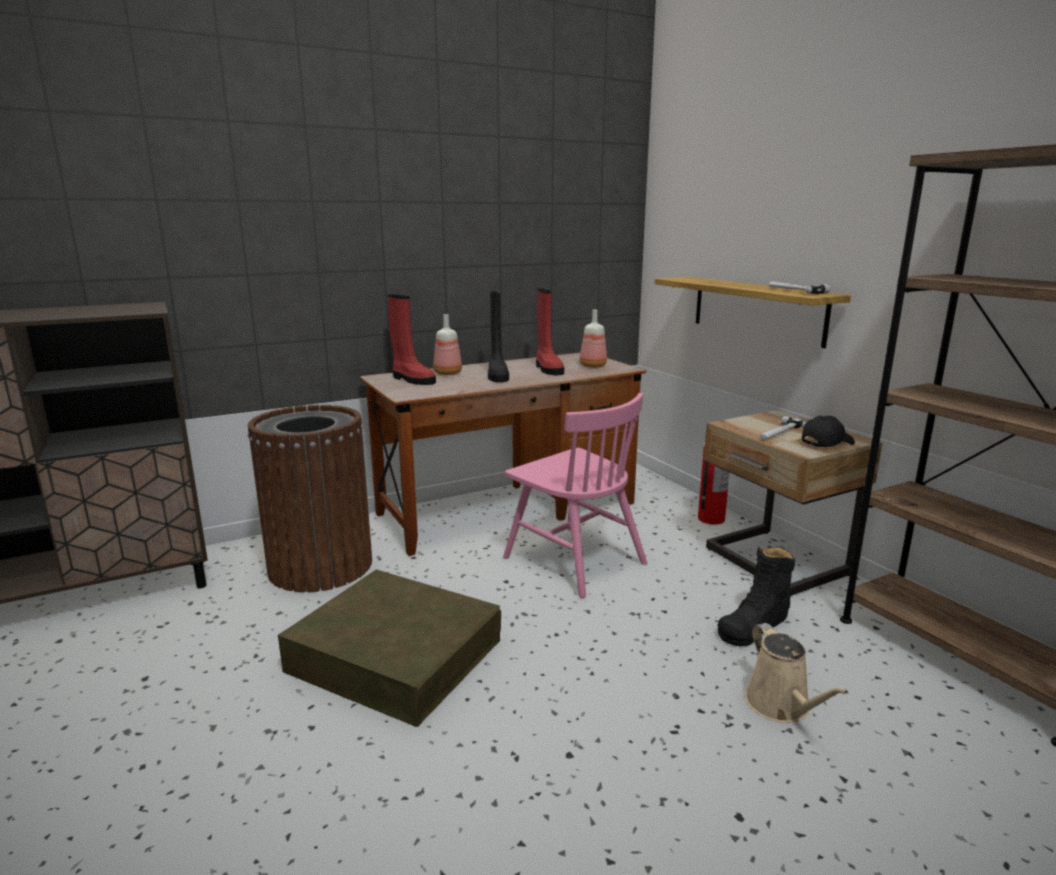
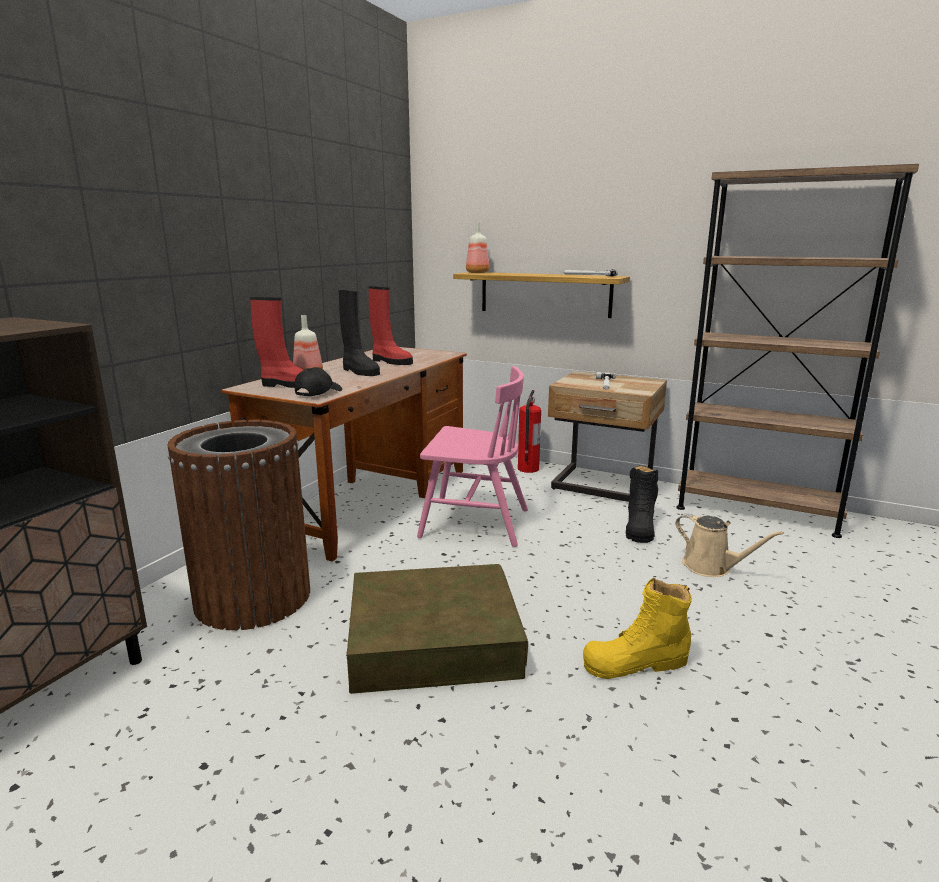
camera: 35 degrees left, 0 degrees up
bottle [580,309,607,368] -> bottle moved to [466,222,489,273]
black cap [802,416,855,447] -> black cap moved to [295,367,342,397]
none -> yellow boot [583,578,692,679]

